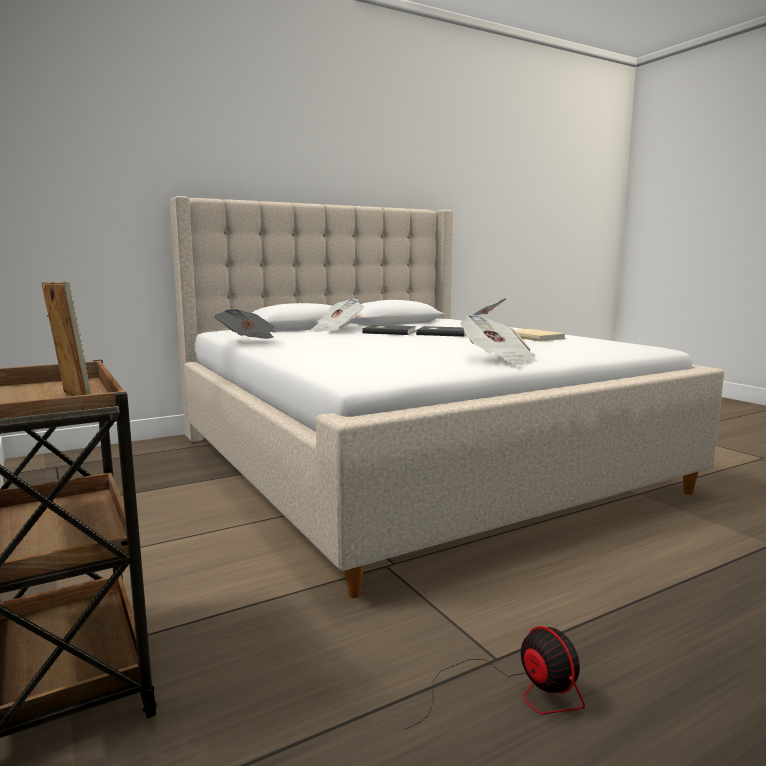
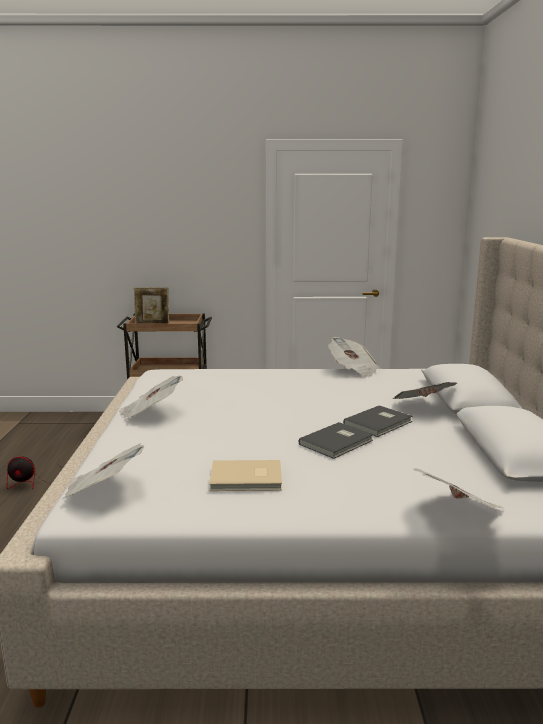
camera: 120 degrees right, 5 degrees up
none -> newspaper [62,443,144,499]

